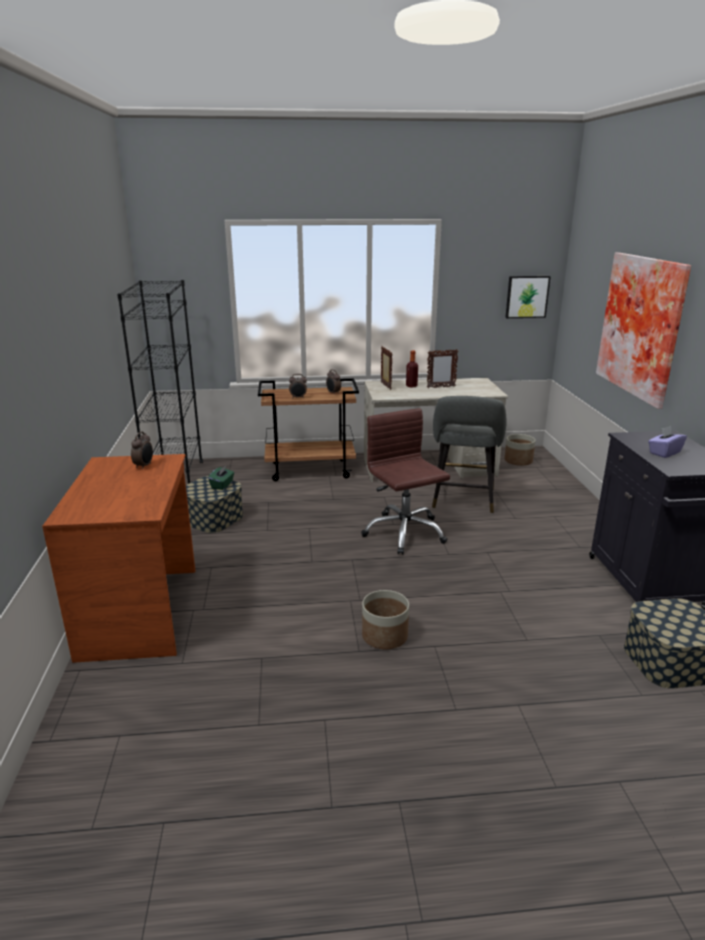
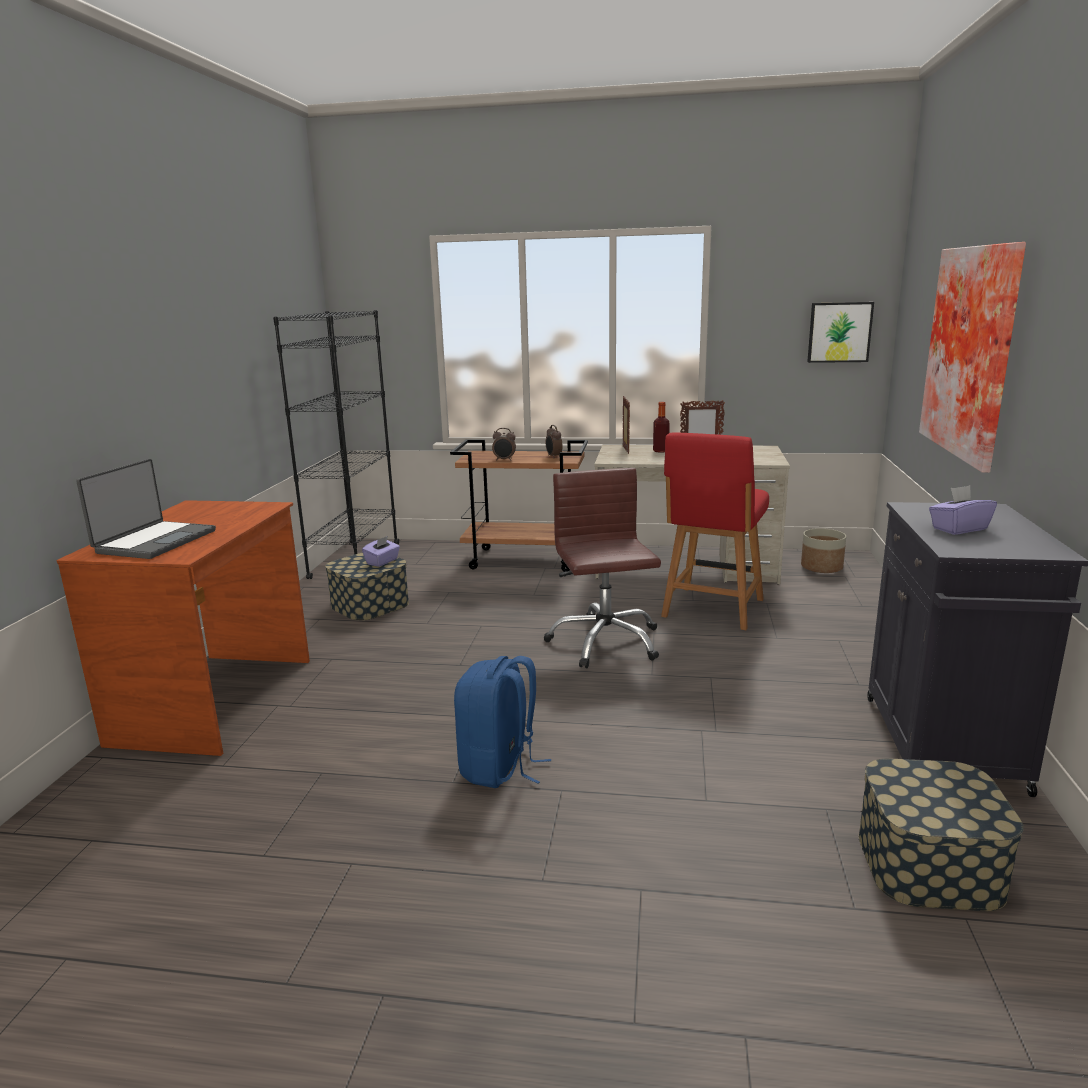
camera: 15 degrees right, 5 degrees down
alarm clock [131,432,153,469] -> none
green tissue box [208,466,234,490] -> purple tissue box [362,536,400,567]
planter [362,590,409,649] -> blue backpack [454,656,551,788]
grey stool [432,396,507,514] -> red chair [661,433,769,630]
none -> laptop [76,459,216,559]

